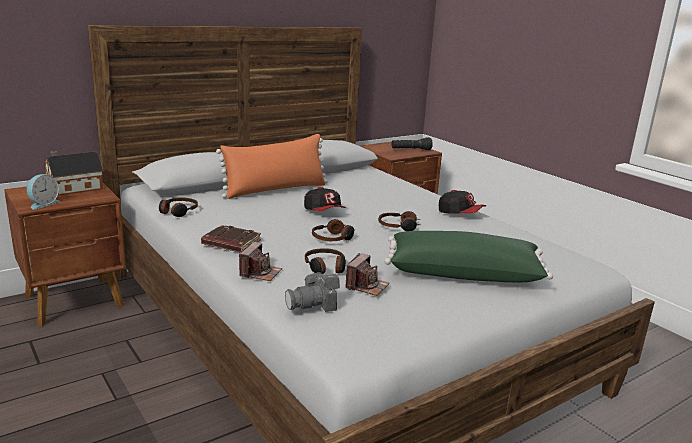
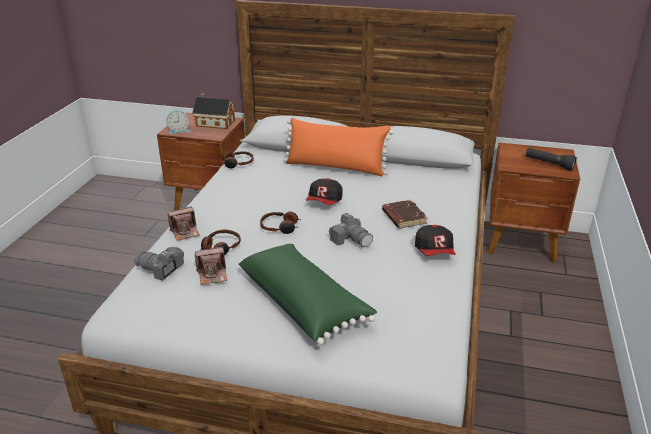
camera: 50 degrees right, 10 degrees up
brown book [201,225,261,252] -> brown book moved to [382,200,428,229]
headphones [379,211,420,231] -> camera [329,213,373,247]

